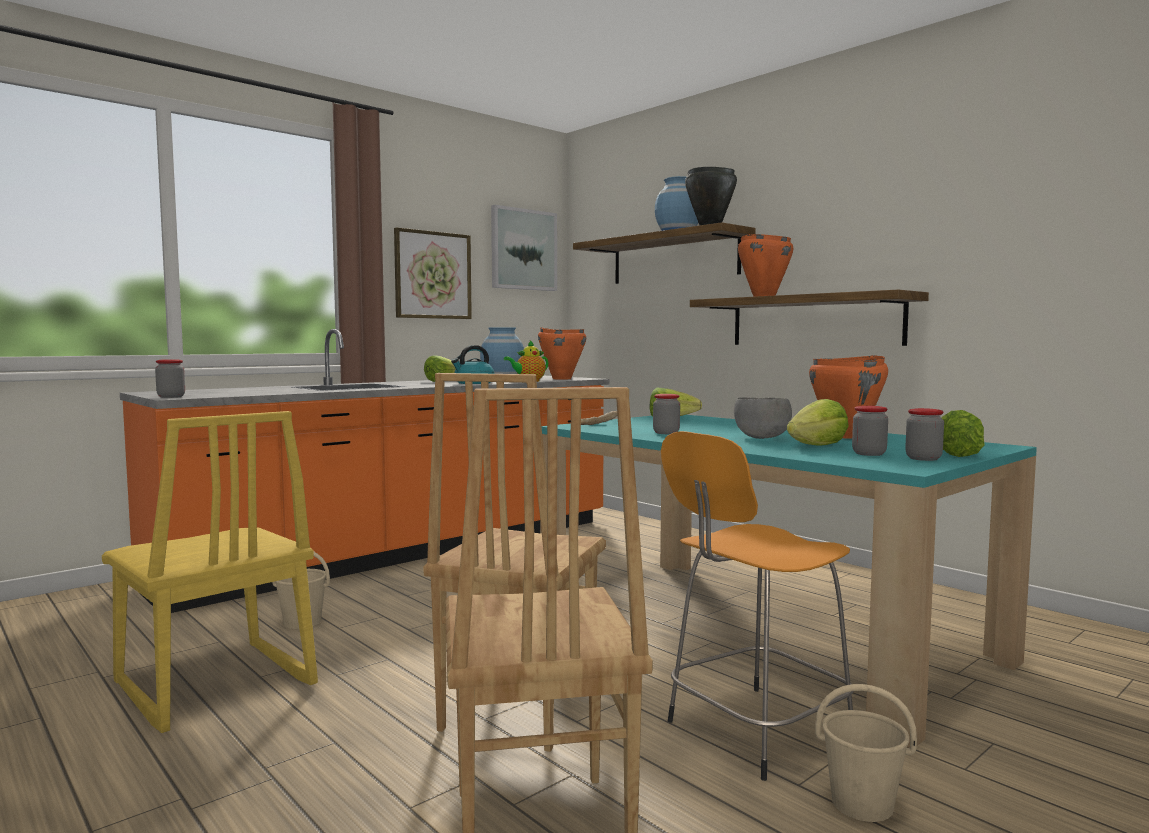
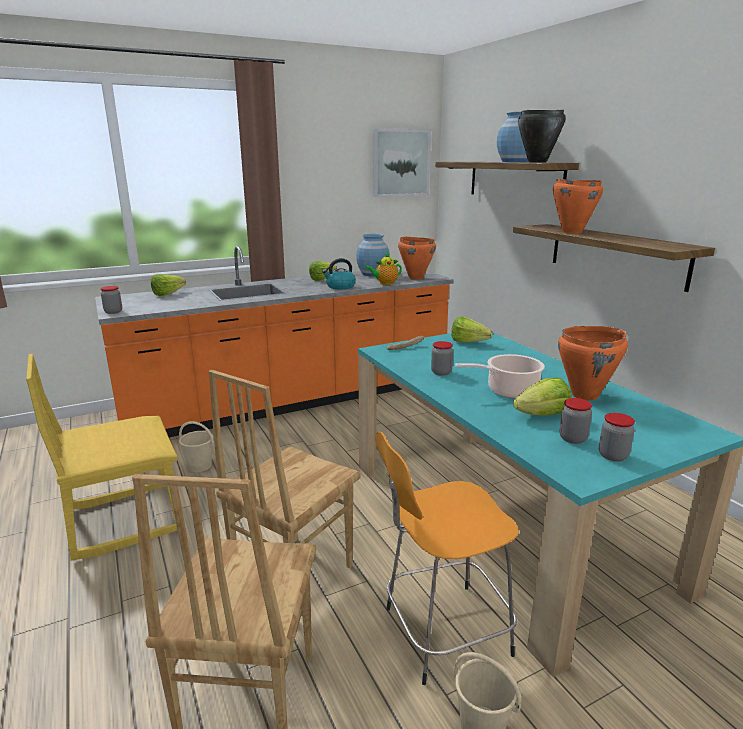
camera: 15 degrees right, 15 degrees up
yellow chair [102,411,318,733] -> yellow chair turned 90 degrees clockwise [26,354,178,561]
picture [394,228,472,319] -> none
grey bowl [734,397,792,439] -> cooking pot [455,354,545,398]
lettuce [942,410,985,457] -> lettuce moved to [151,274,186,296]

